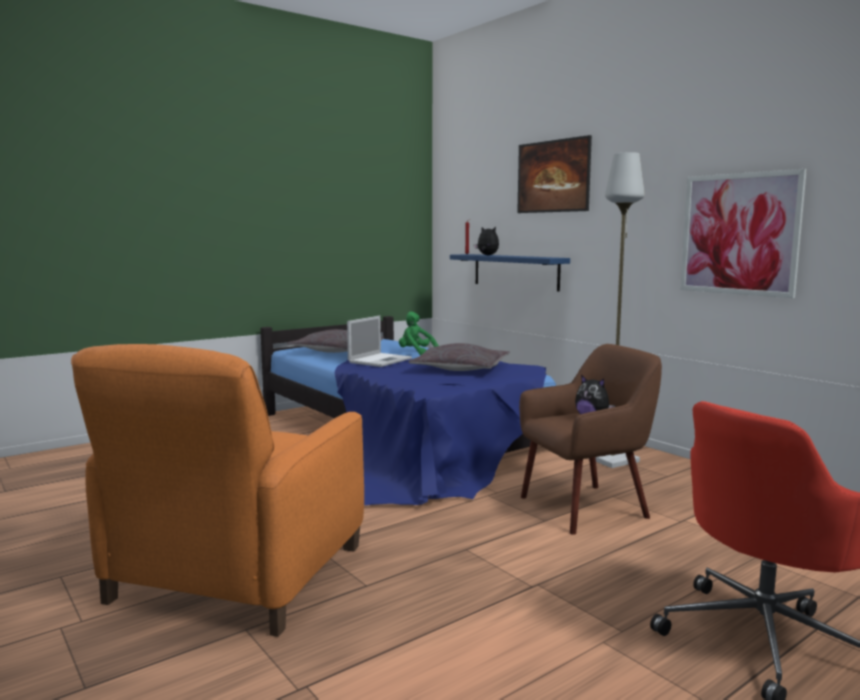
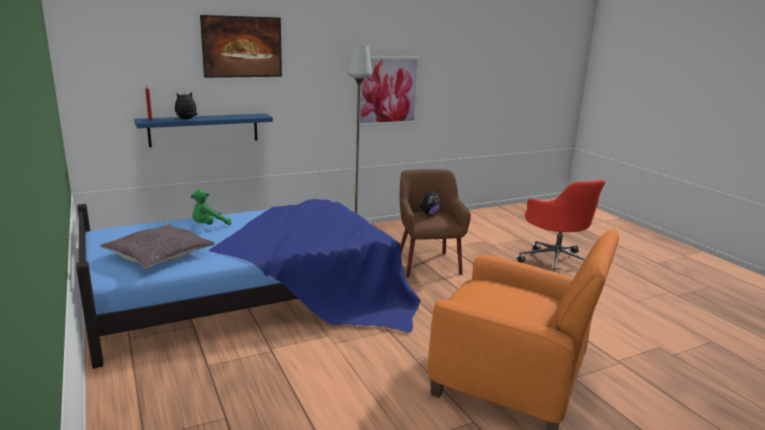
camera: 80 degrees left, 10 degrees up
laptop [347,316,412,367] -> none
grey pillow [408,343,510,371] -> none

